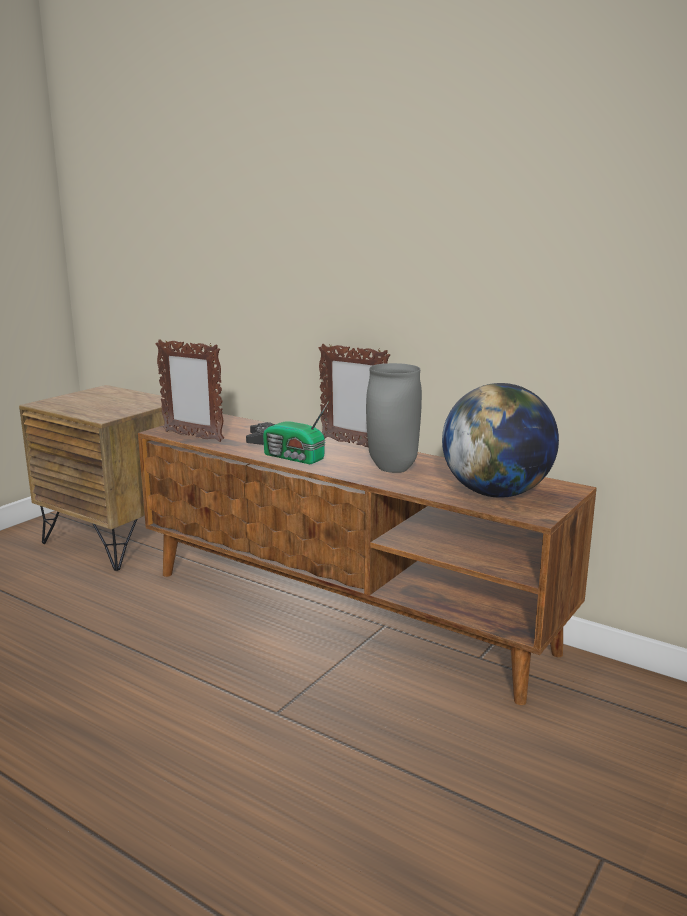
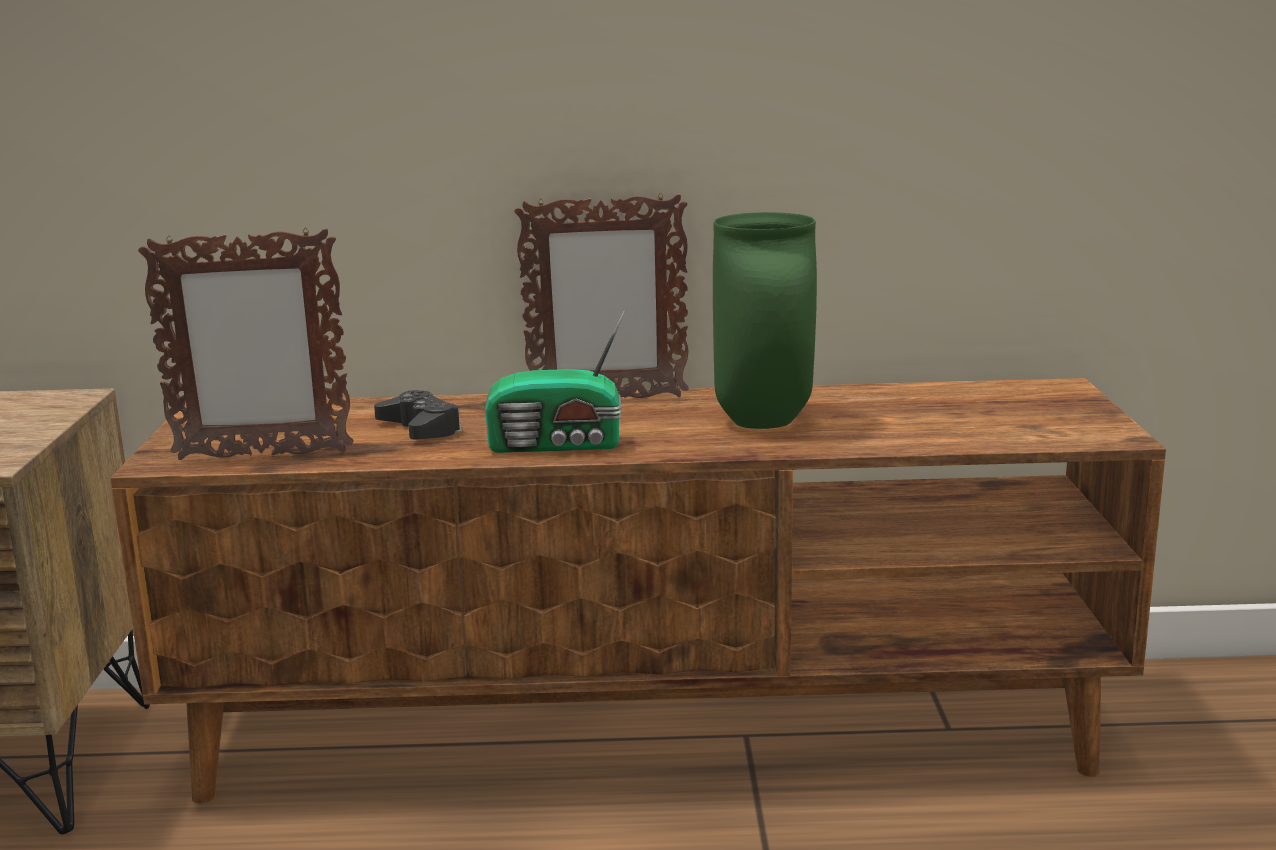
camera: 35 degrees left, 0 degrees up
grey vase [366,363,422,473] -> green vase [713,212,817,429]
globe [442,383,559,498] -> none

